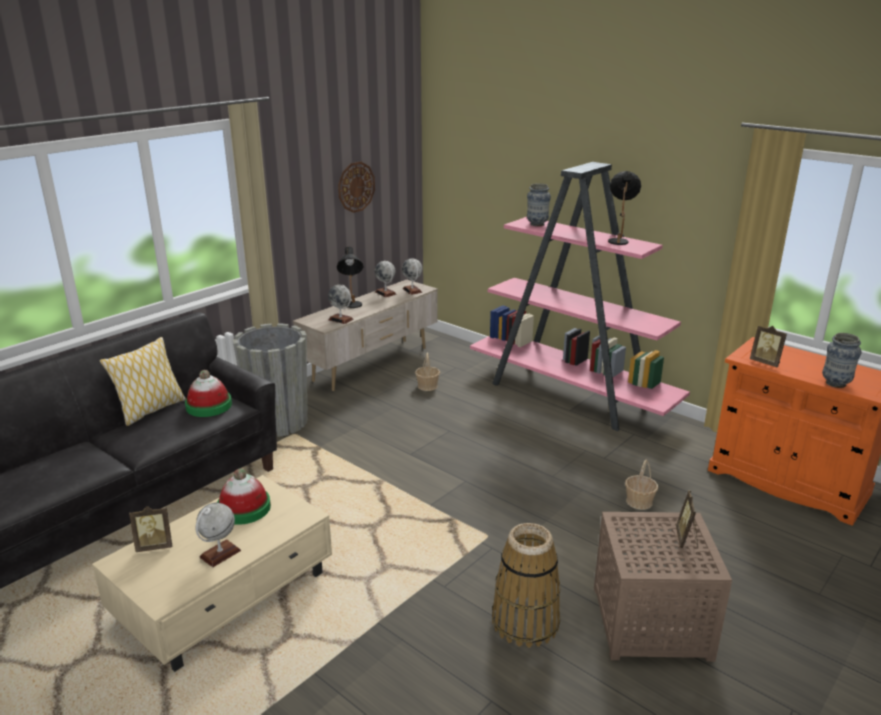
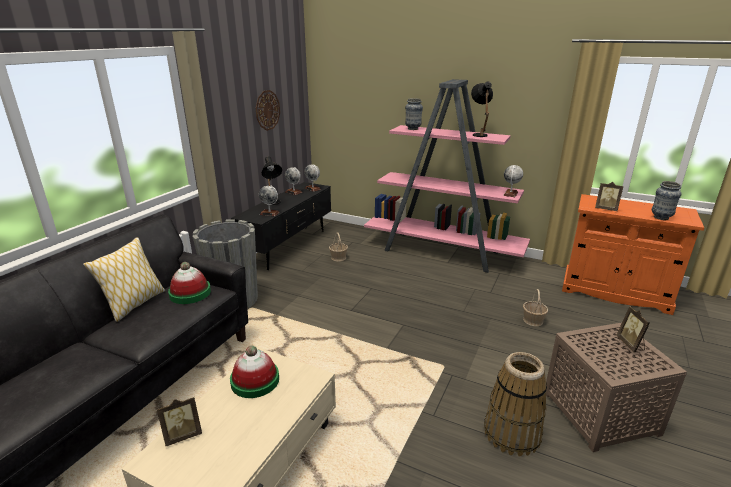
camera: 15 degrees left, 0 degrees up
globe [196,503,241,567] -> globe moved to [503,165,523,197]
beige tv stand [293,280,438,391] -> black tv stand [231,182,331,270]

